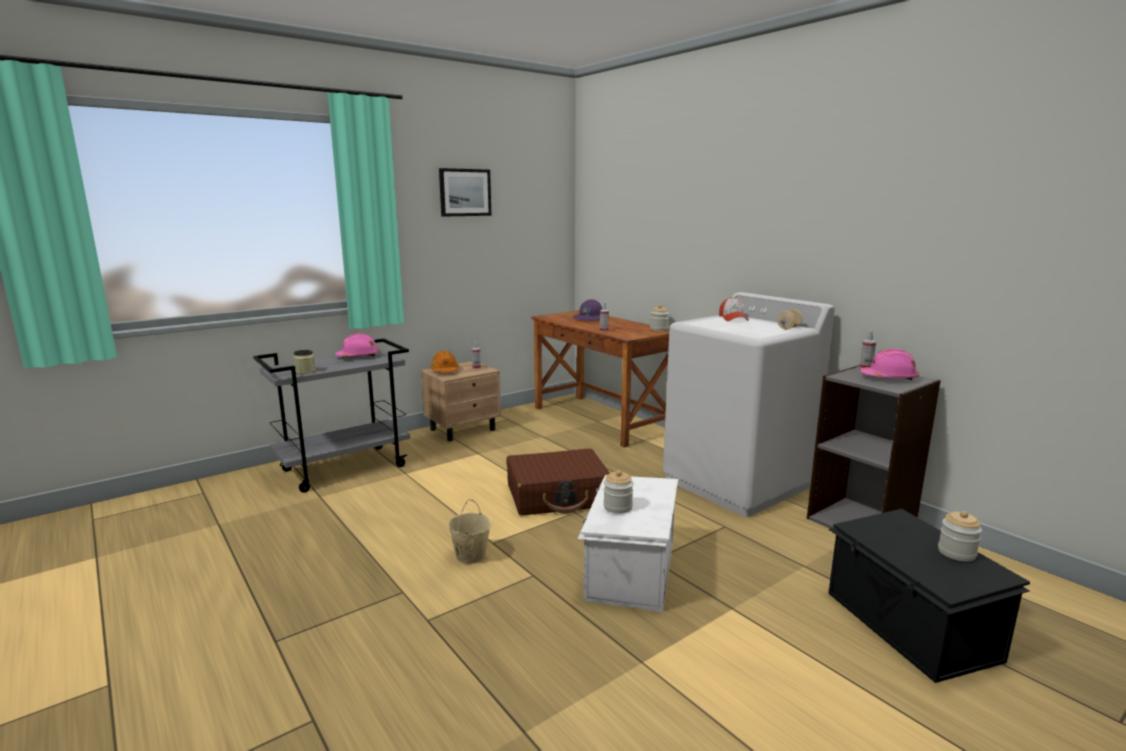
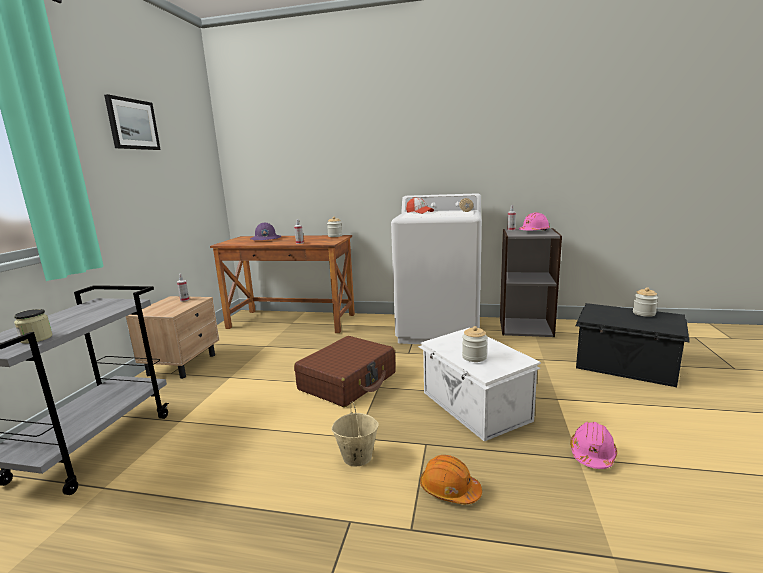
camera: 40 degrees left, 0 degrees up
pink hard hat [335,333,379,356] -> pink hard hat moved to [570,422,617,469]
orange hard hat [431,350,459,372] -> orange hard hat moved to [420,455,482,504]

